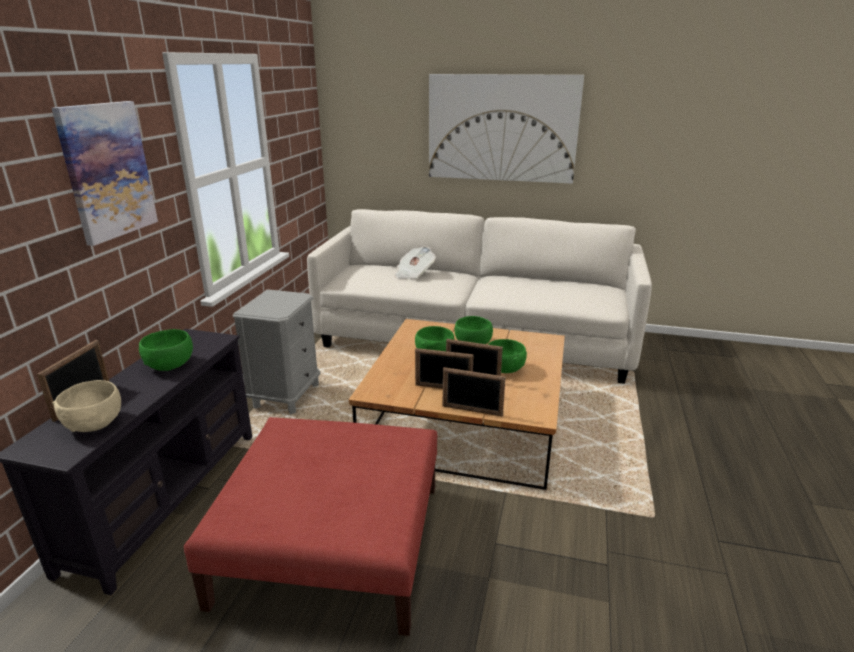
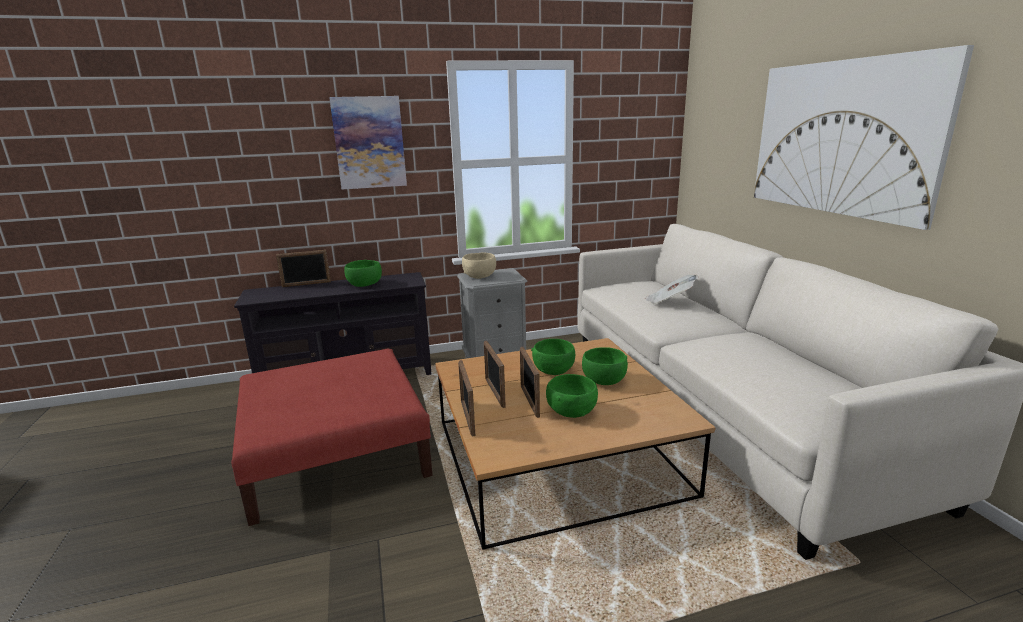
camera: 60 degrees right, 5 degrees down
beige bowl [52,380,121,432] -> beige bowl moved to [462,252,496,279]

